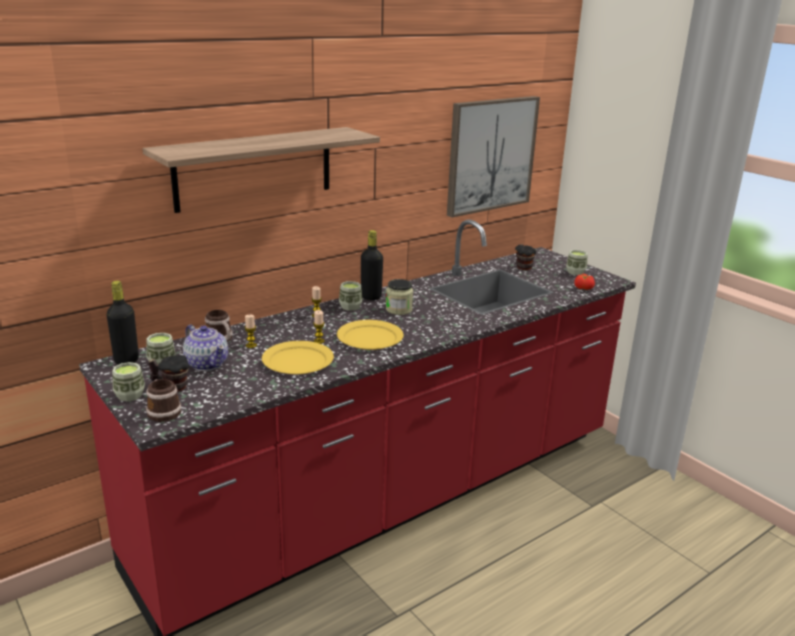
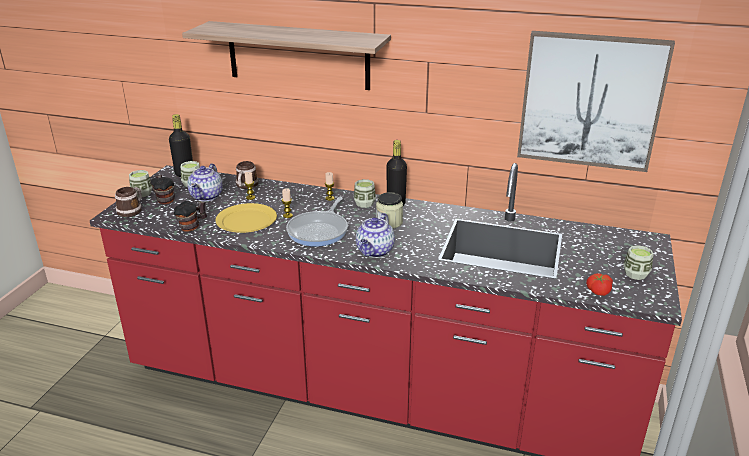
camera: 55 degrees right, 5 degrees up
yellow plate [337,320,404,350] -> frying pan [286,197,348,247]
mug [515,244,536,270] -> mug moved to [174,201,207,232]
none -> teapot [356,213,395,258]

